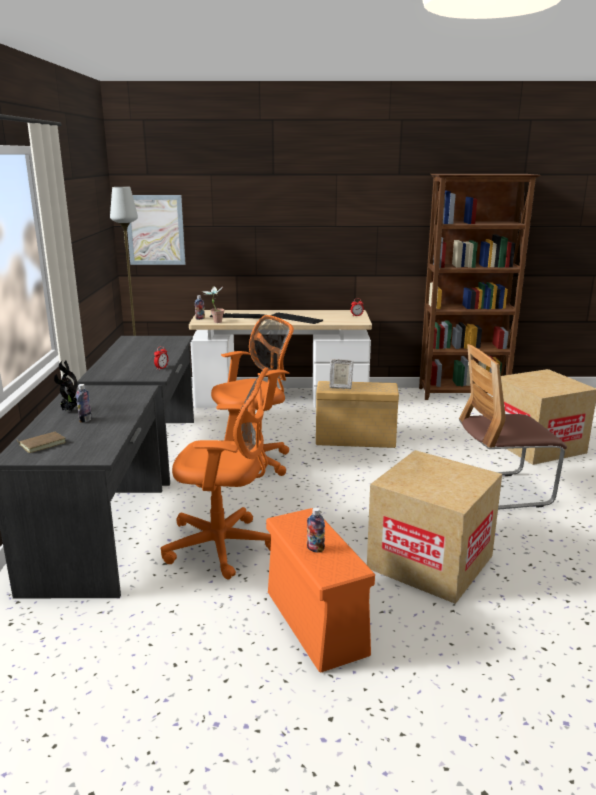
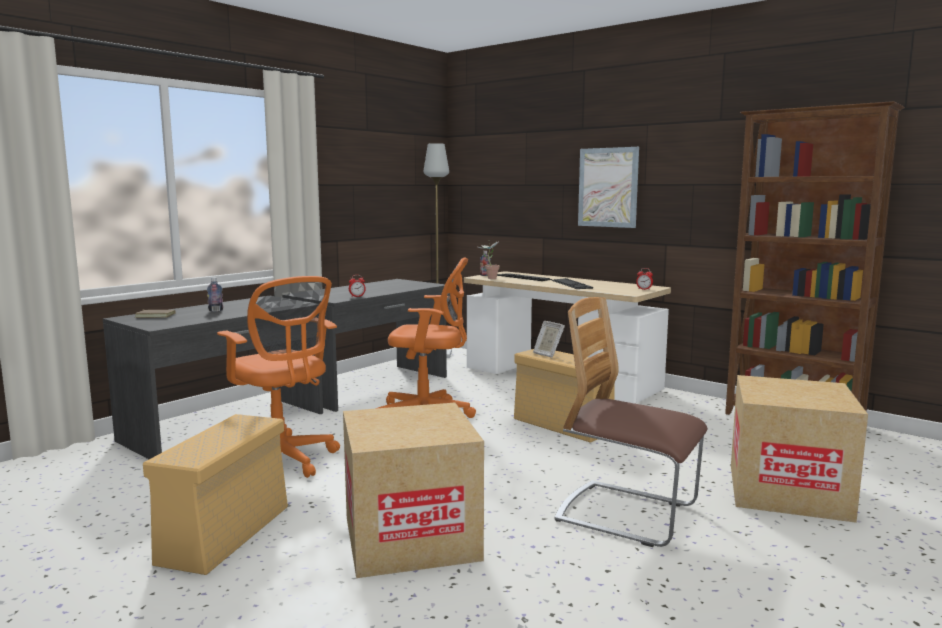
camera: 40 degrees right, 10 degrees down
potted plant [54,360,77,411] -> none
picture [127,195,185,265] -> picture moved to [578,147,639,228]
orange storage box [266,508,375,673] -> beige storage box [143,414,288,575]
bottle [307,507,325,553] -> none

